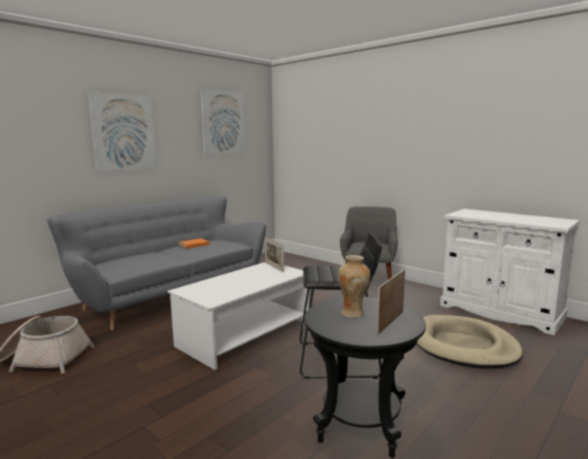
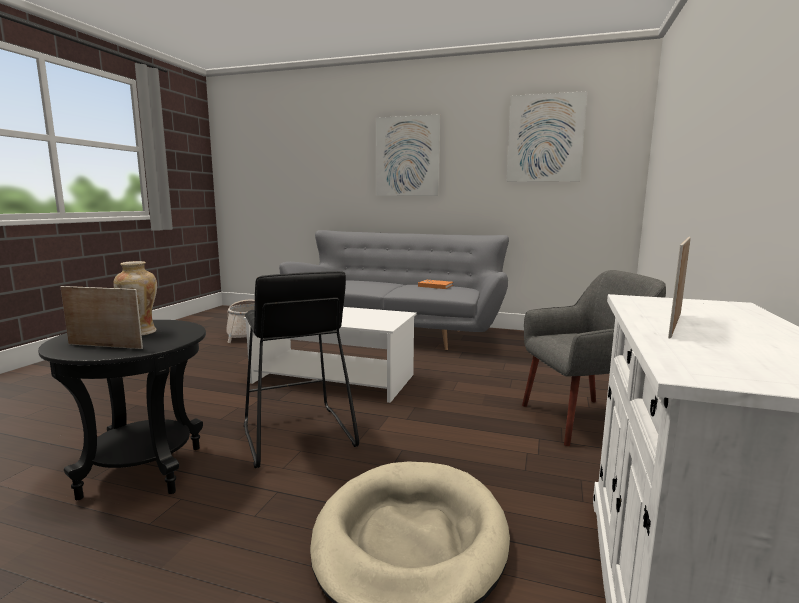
camera: 65 degrees right, 0 degrees up
picture frame [264,237,284,272] -> picture frame moved to [668,237,691,339]

